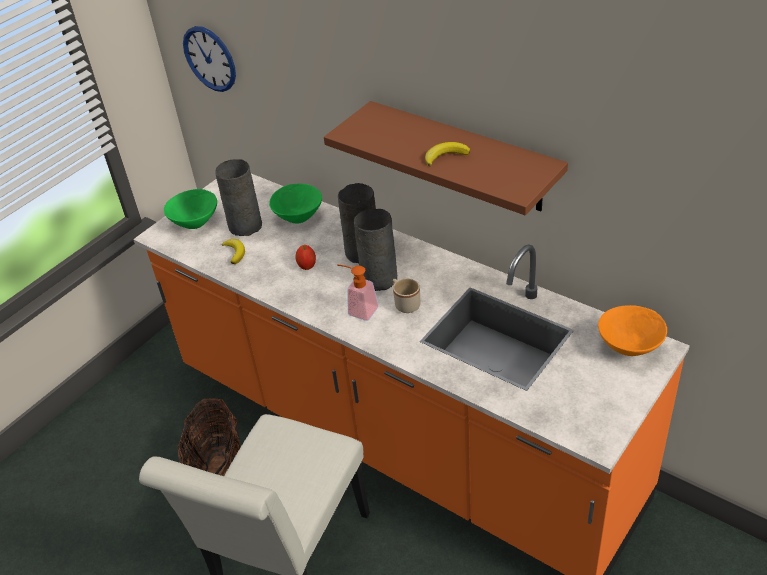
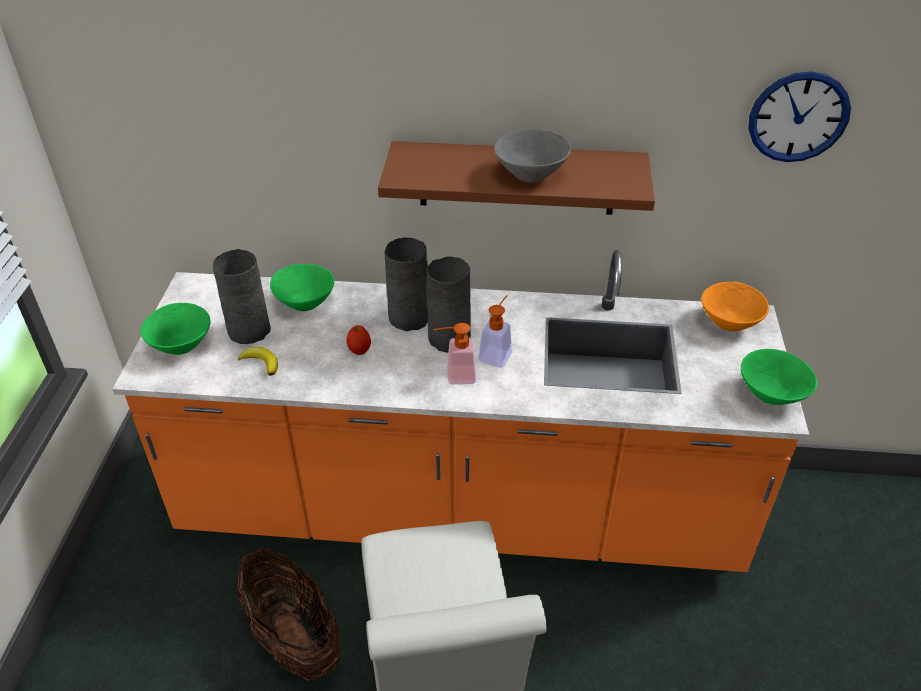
camera: 35 degrees left, 0 degrees up
wall clock [183,26,236,92] -> wall clock moved to [748,71,851,162]
beige mug [392,278,420,313] -> soap dispenser [478,295,512,368]
banana [425,142,470,167] -> grey bowl [494,129,571,182]
none -> green bowl [741,349,817,405]

